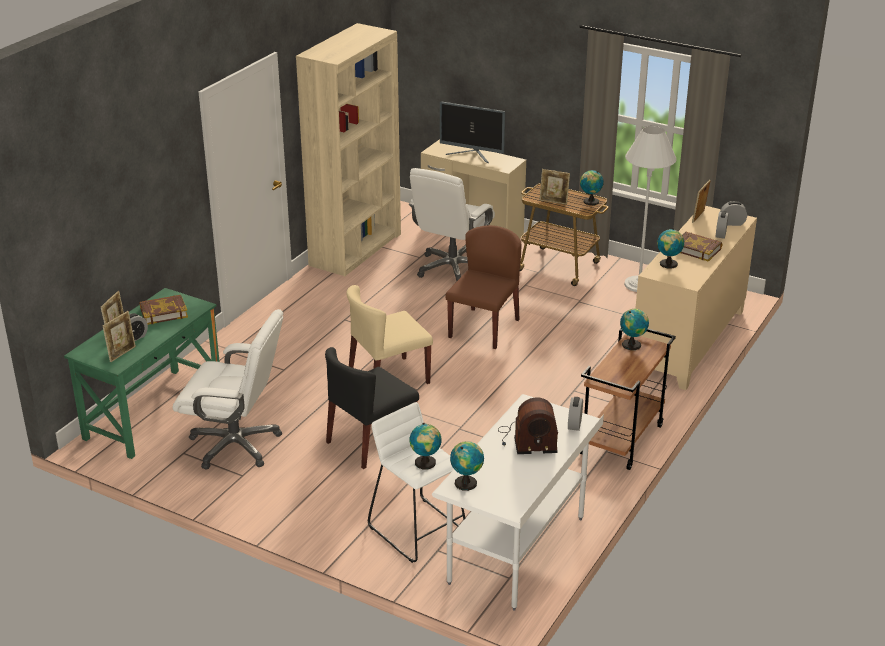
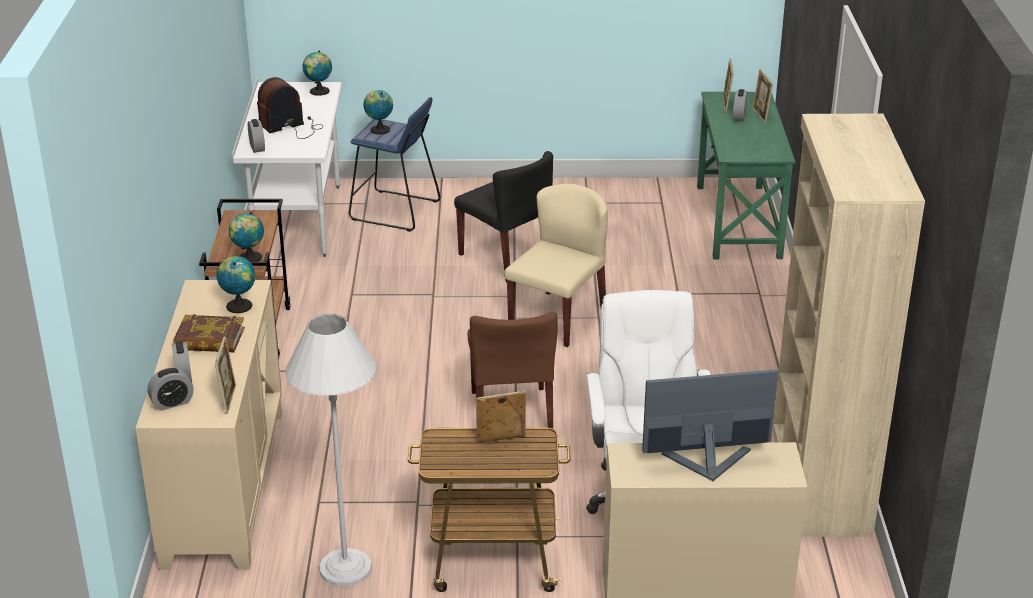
camera: 150 degrees right, 0 degrees up
book [140,295,188,325] -> none
white office chair [173,309,283,470] -> none
black chair [325,347,419,469] -> black chair turned 120 degrees clockwise [454,151,553,282]
white stool [368,402,465,563] -> blue stool [349,97,440,232]
globe [580,170,604,205] -> none

